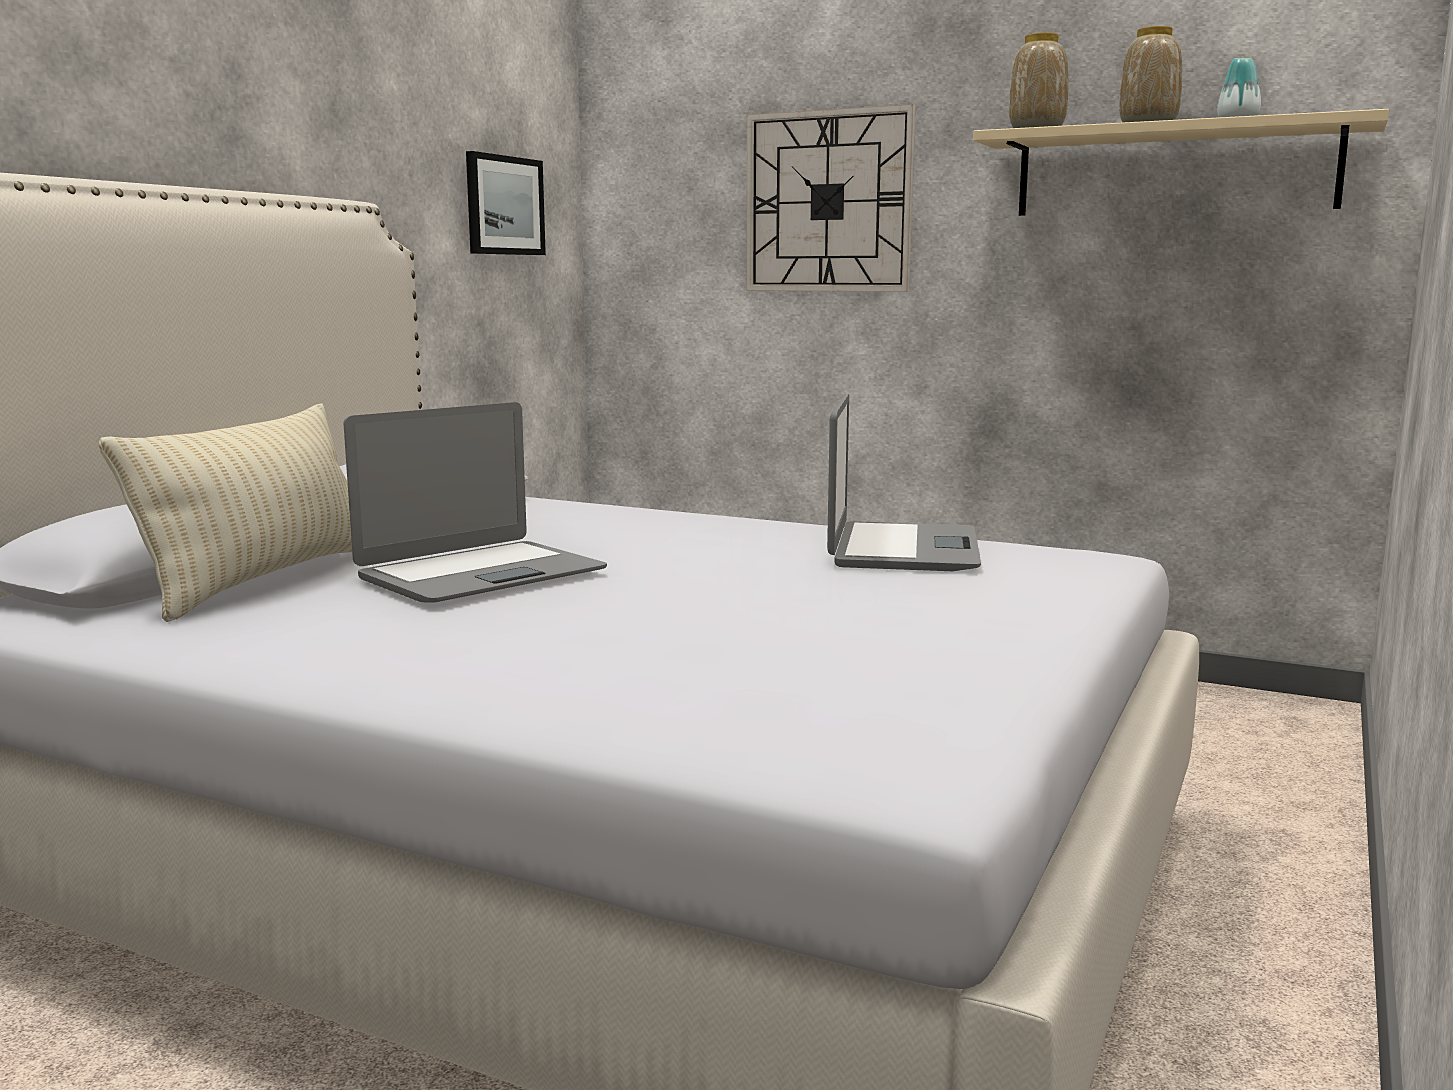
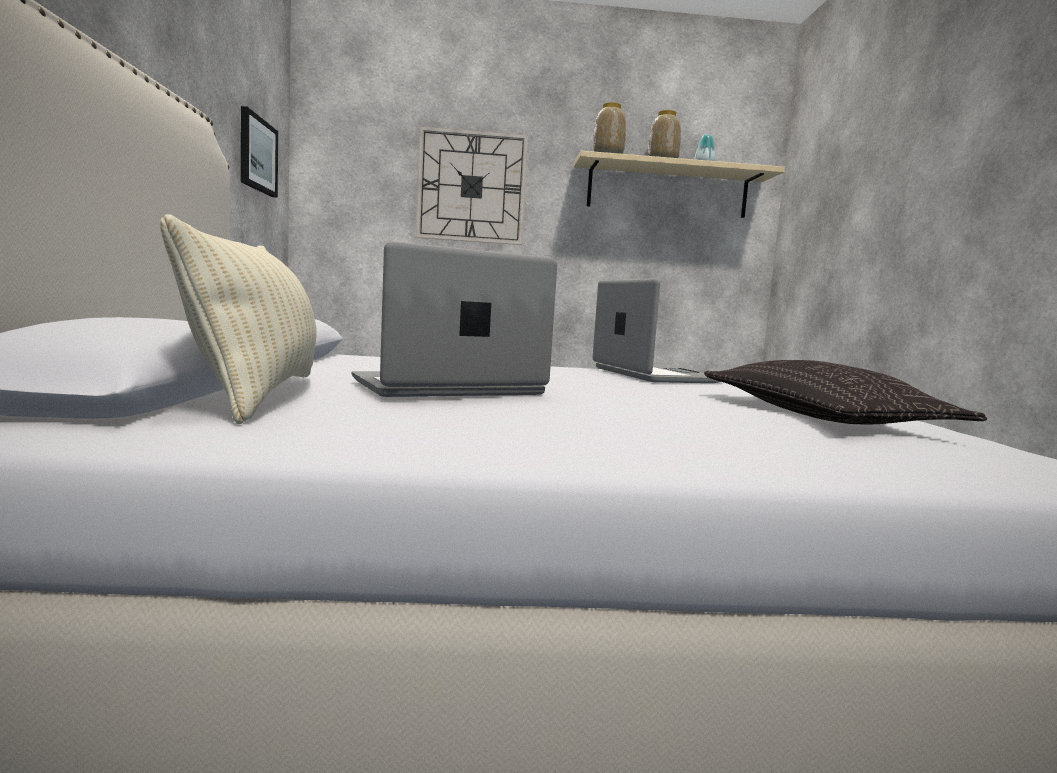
camera: 30 degrees left, 5 degrees down
laptop [344,402,607,603] -> laptop turned 135 degrees counterclockwise [352,241,557,397]
none -> pillow [704,360,987,425]

